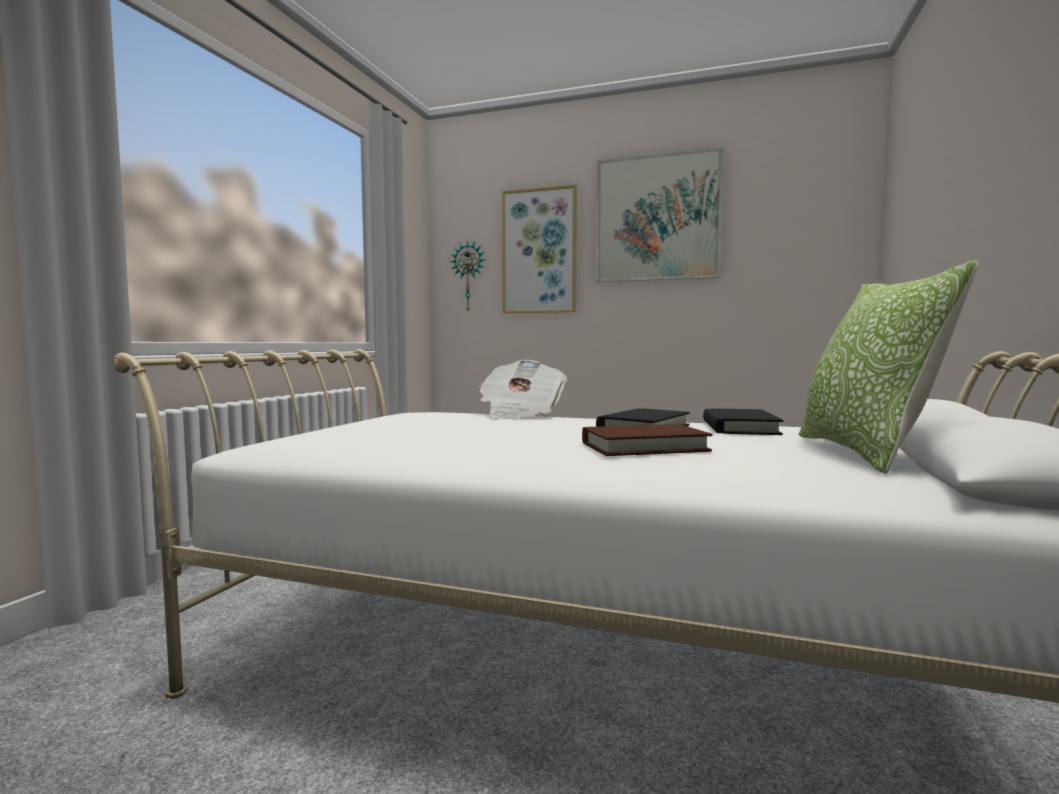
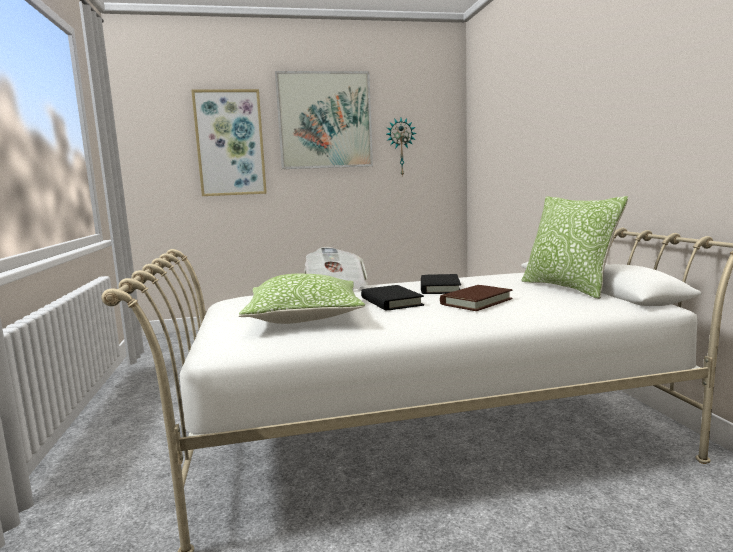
camera: 30 degrees left, 5 degrees up
wall clock [450,240,486,311] -> wall clock moved to [386,118,417,177]
black book [703,408,783,435] -> black book moved to [361,285,424,311]
none -> pillow [239,274,365,324]

